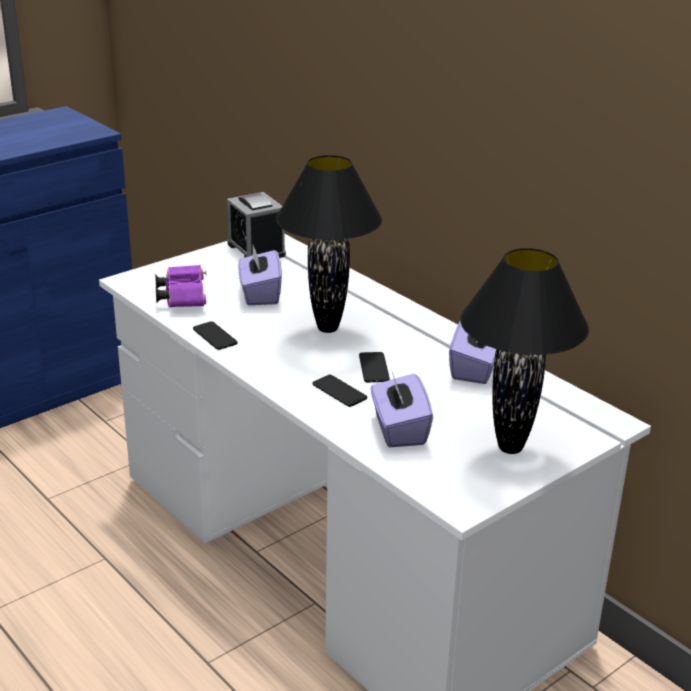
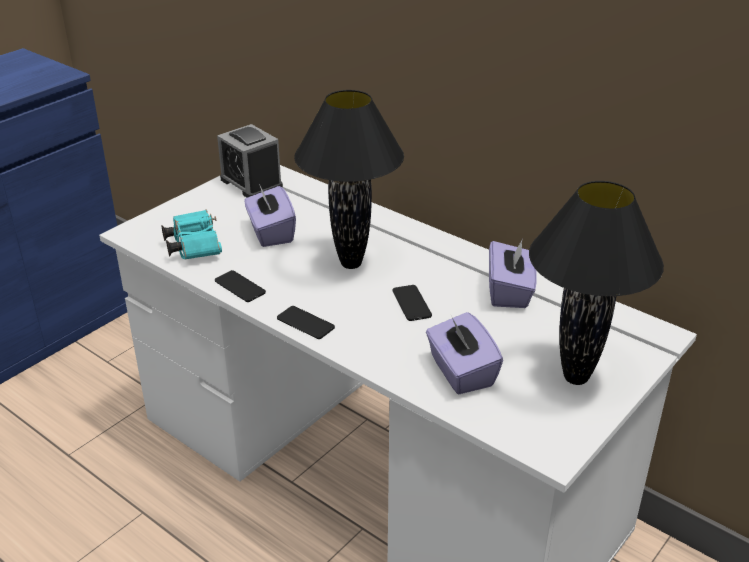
camera: 10 degrees left, 5 degrees up
purple binoculars [155,265,206,308] -> turquoise binoculars [161,210,222,260]
phone [312,375,367,407] -> phone moved to [277,306,335,339]

